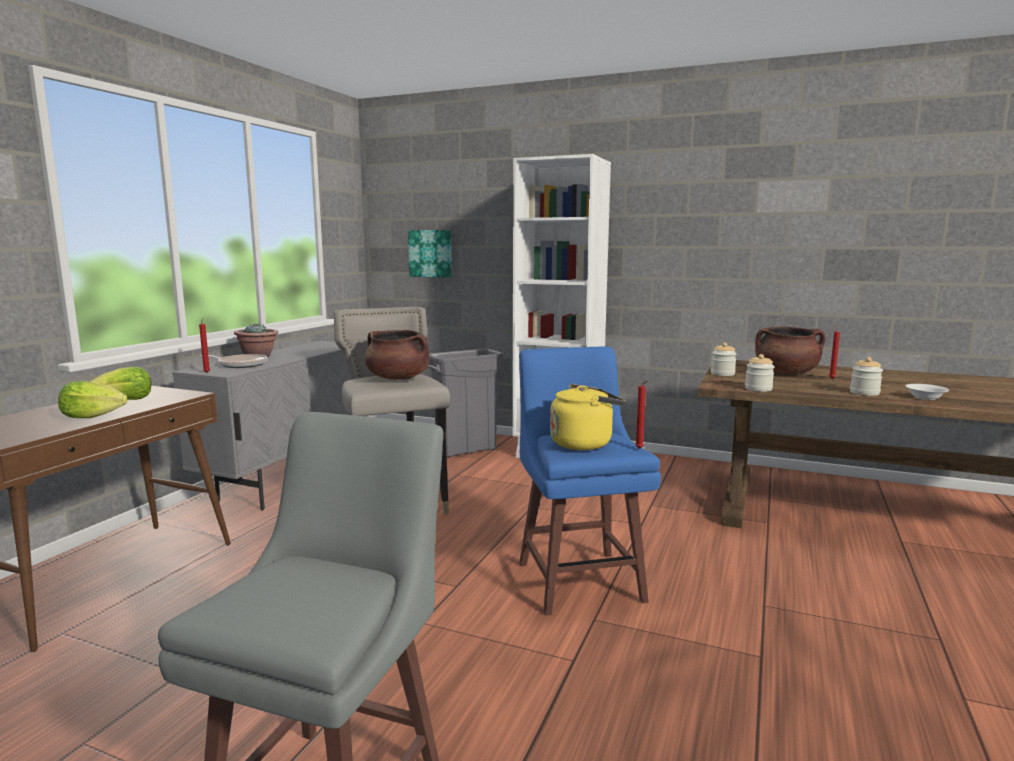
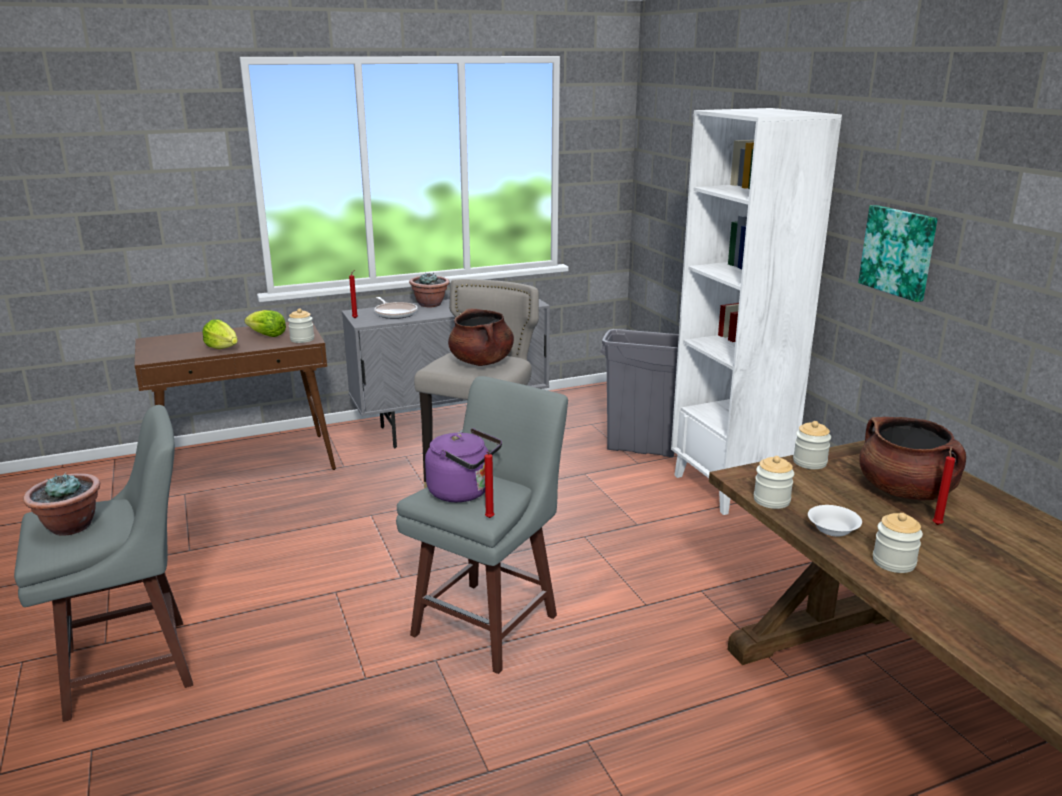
camera: 45 degrees right, 10 degrees up
picture [408,230,452,278] -> picture moved to [858,205,938,302]
blue stool [519,347,661,616] -> grey stool [396,376,568,674]
yellow kettle [550,384,625,450] -> purple kettle [425,428,502,502]
white bowl [905,384,949,400] -> white bowl moved to [808,505,862,537]
none -> potted plant [23,472,100,536]
none -> jar [288,308,314,343]

